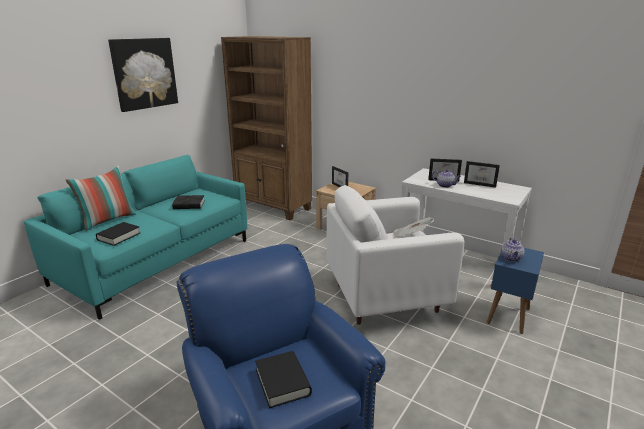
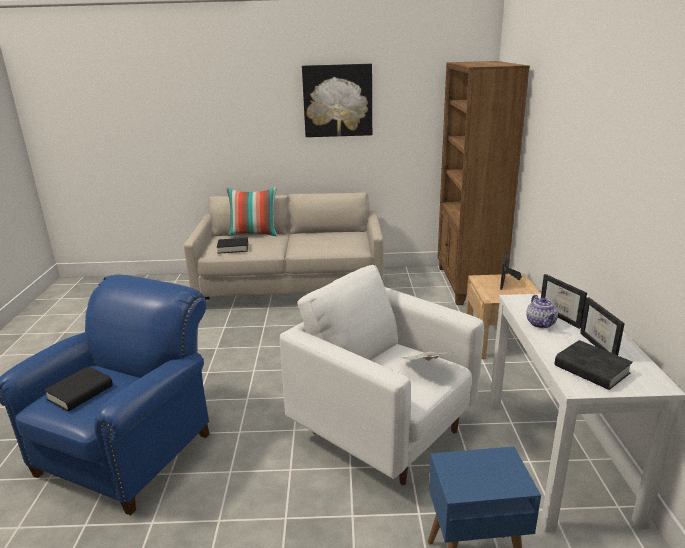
camera: 55 degrees right, 0 degrees up
turquoise sofa [24,155,247,320] -> beige sofa [184,193,384,300]
black book [172,195,205,209] -> black book moved to [554,340,633,390]
teapot [501,237,525,262] -> none

